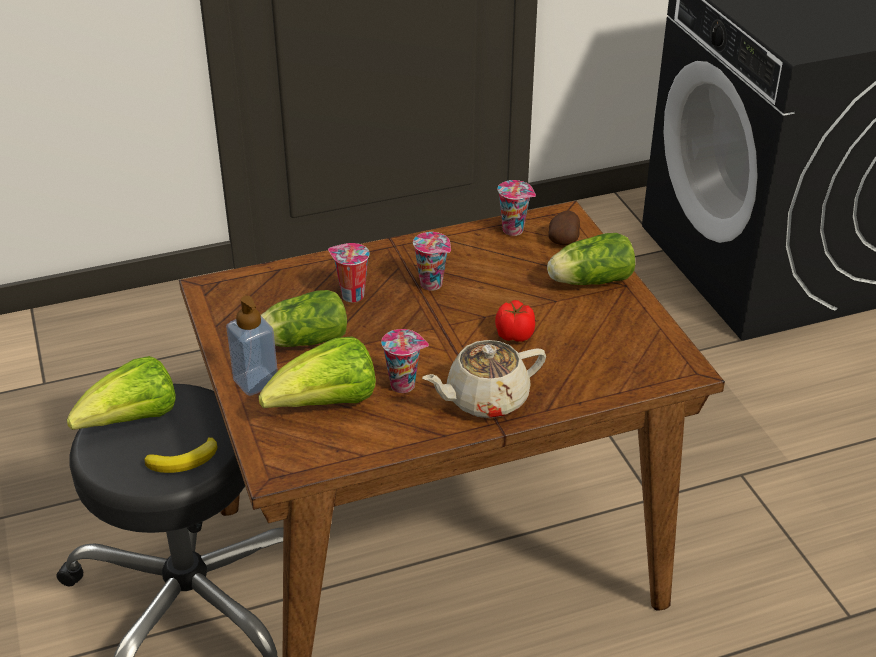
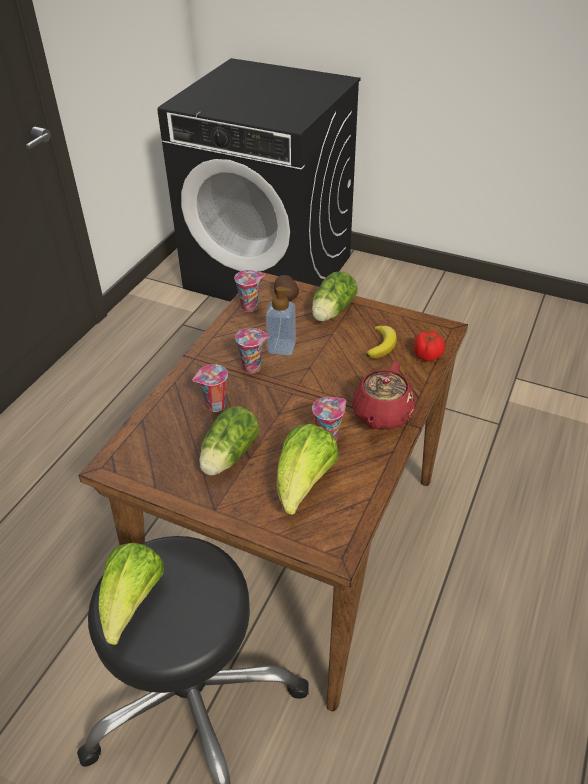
camera: 45 degrees left, 5 degrees up
banana [144,437,218,473] -> banana moved to [366,326,397,359]
soap dispenser [226,296,278,396] -> soap dispenser moved to [266,287,296,356]
beige teapot [422,340,546,418] -> red teapot [352,361,415,429]
tomato [495,300,535,342] -> tomato moved to [414,331,445,362]

